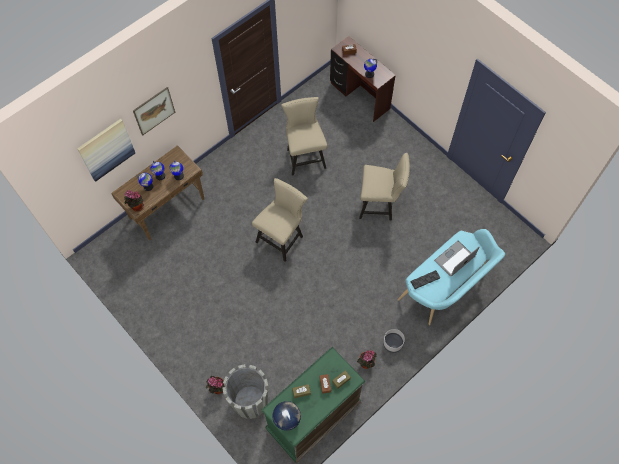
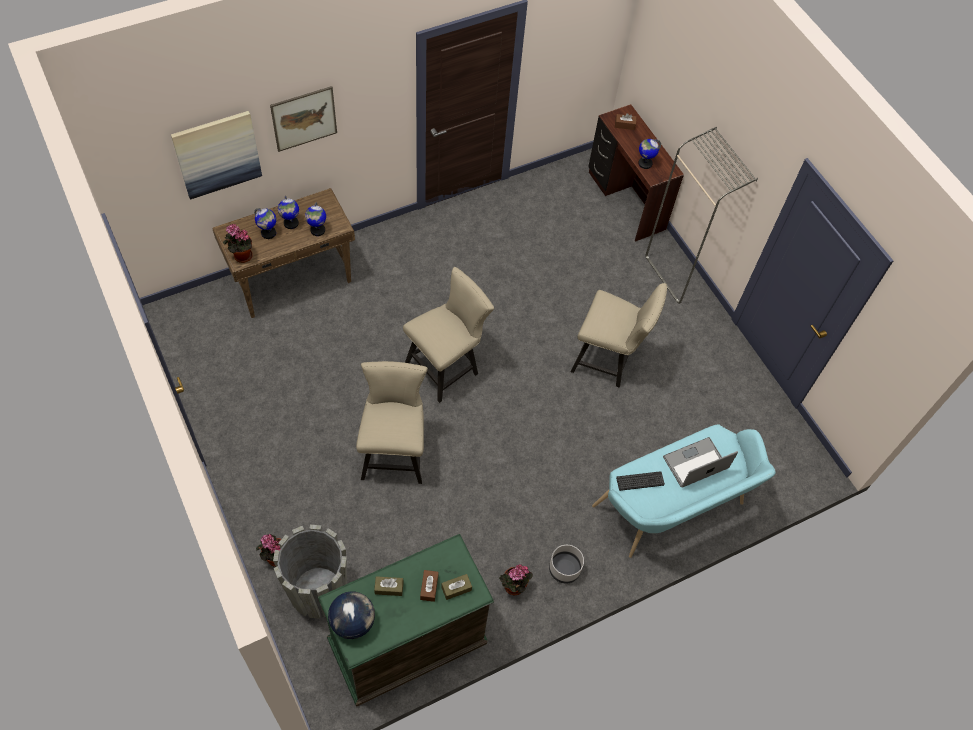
camera: 10 degrees right, 5 degrees down
beige chair [281,97,327,176] -> beige chair moved to [356,361,428,484]
none -> grey clothes rack [646,126,758,304]

